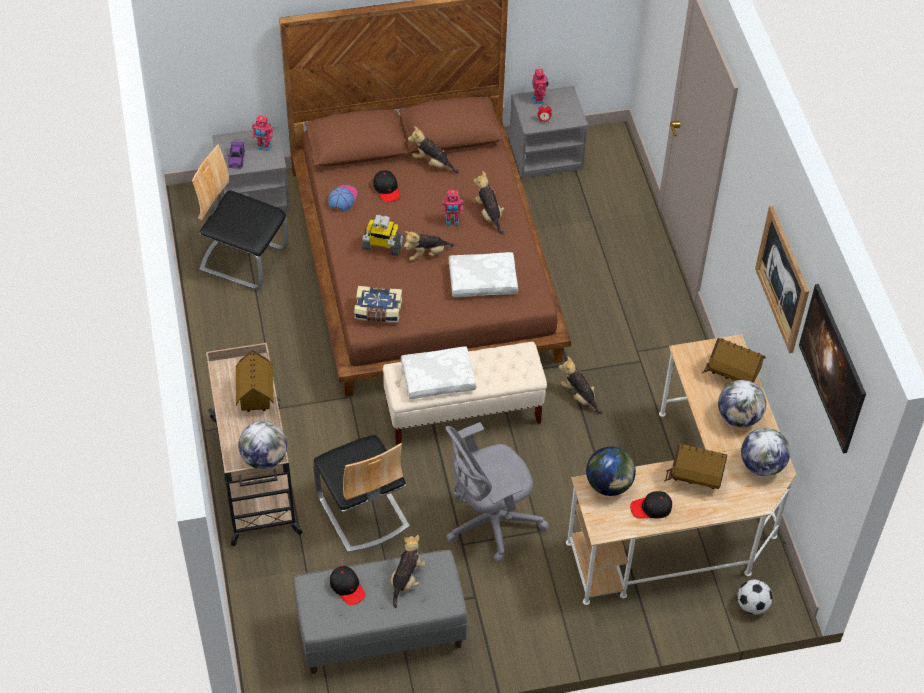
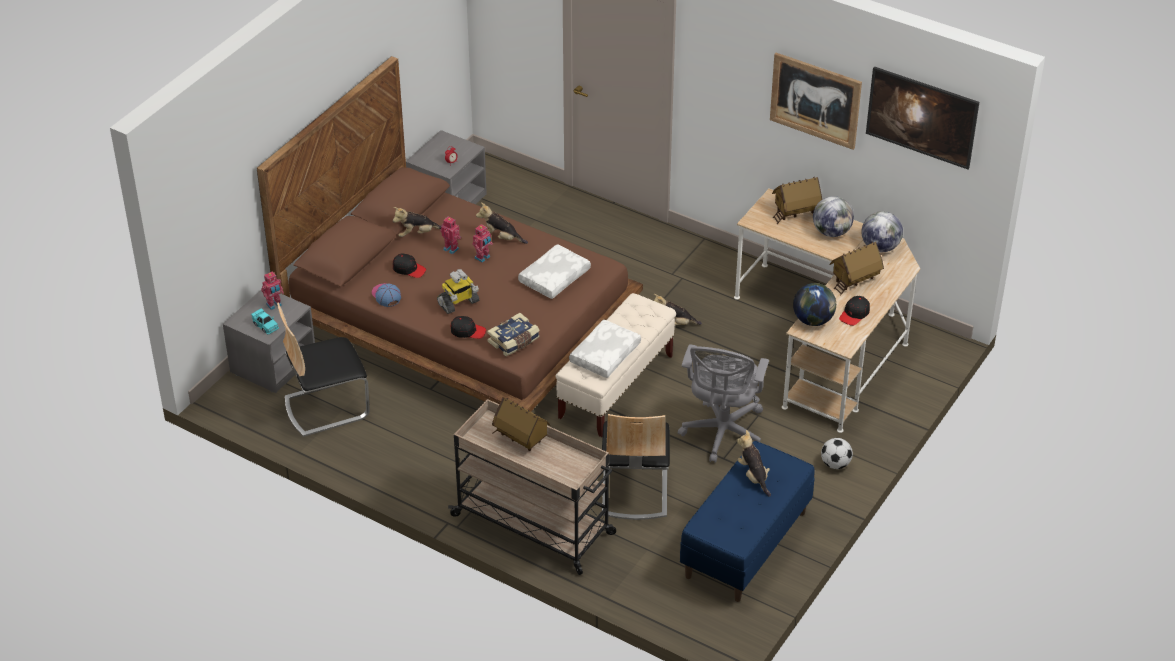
camera: 45 degrees left, 10 degrees down
purple toy car [228,142,245,168] -> turquoise toy car [251,308,279,334]
globe [238,421,287,469] -> none
grey bench [293,550,467,674] -> blue bench [680,441,815,602]
chair [313,435,410,553] -> chair turned 75 degrees clockwise [602,414,670,520]
black cap [330,566,365,605] -> black cap moved to [451,316,486,339]
plush toy [404,231,454,261] -> none
toy robot [532,68,549,104] -> toy robot moved to [440,217,462,254]
football [737,580,773,615] -> football moved to [821,438,853,469]

